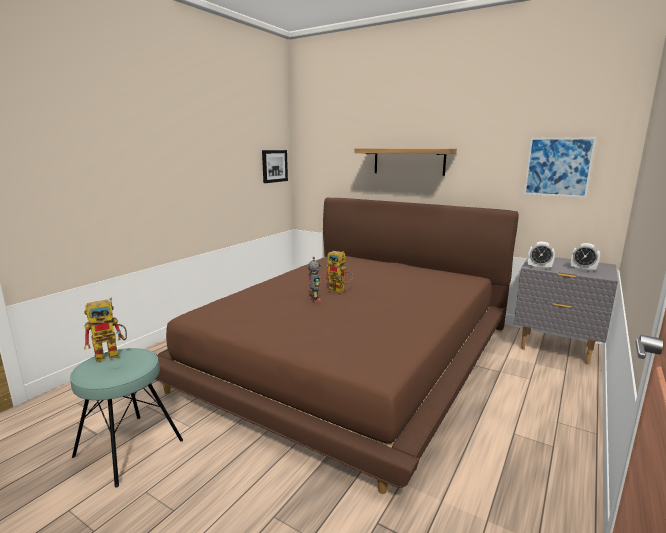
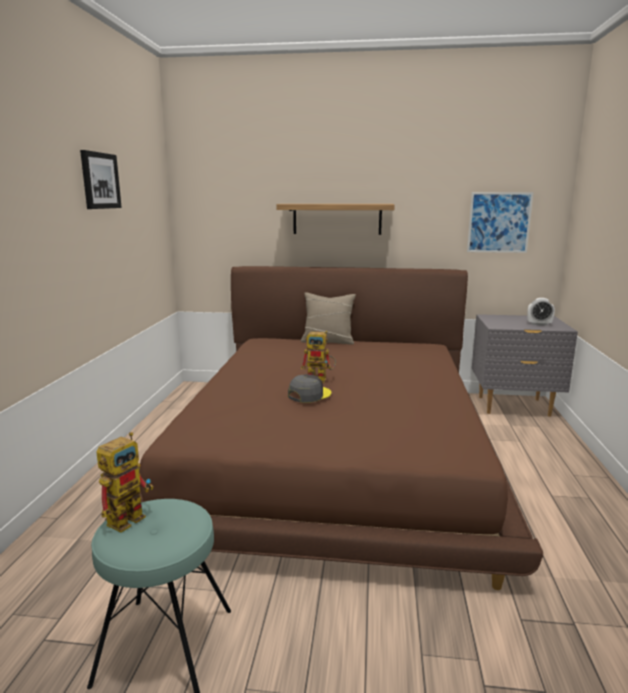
camera: 25 degrees left, 0 degrees up
picture [262,150,288,183] -> picture moved to [80,150,122,209]
toy robot [308,257,321,302] -> grey cap [288,374,332,403]
alarm clock [528,242,555,270] -> none
none -> beige pillow [301,292,356,345]

